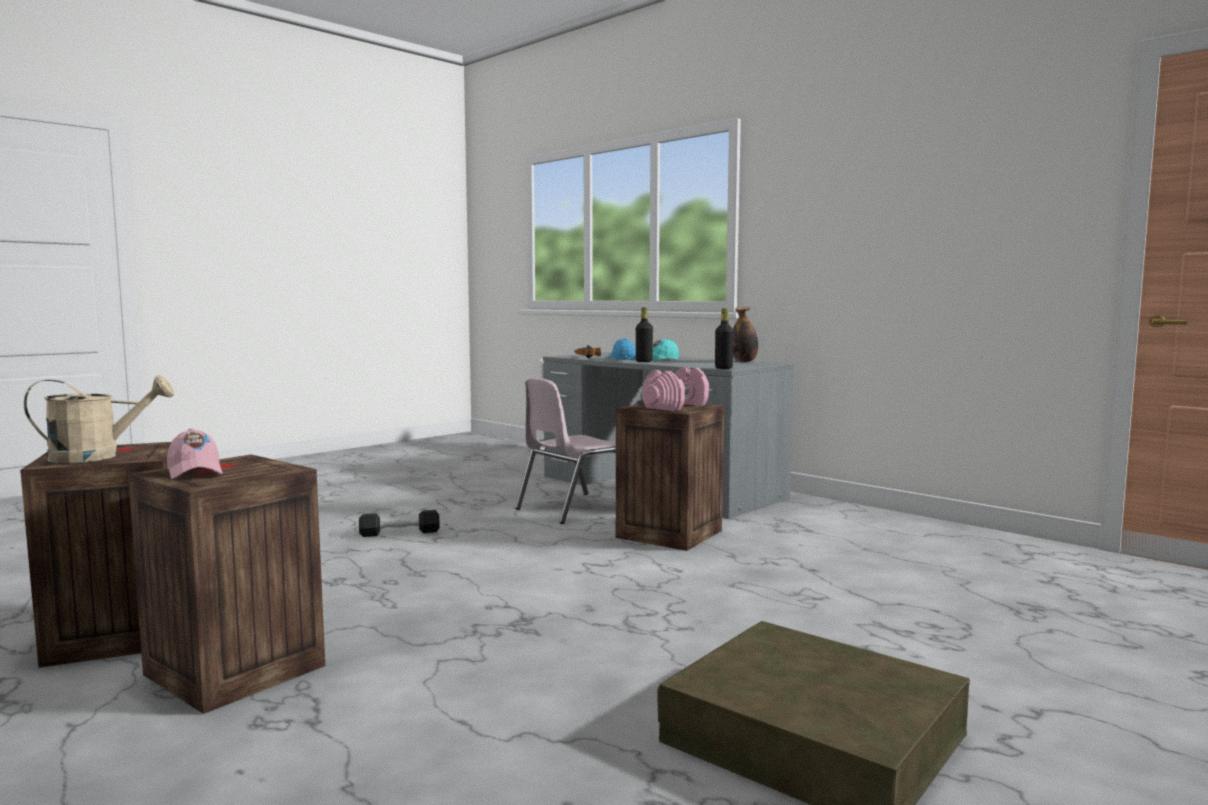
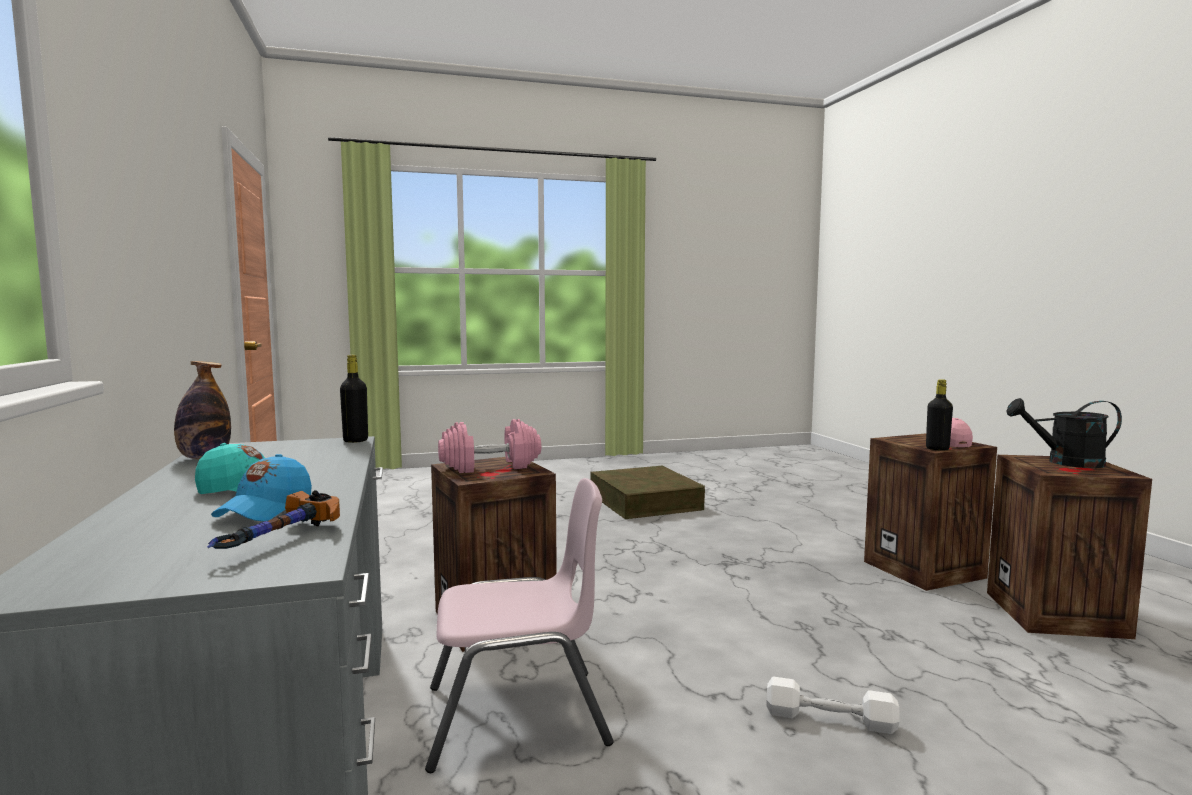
camera: 150 degrees left, 0 degrees up
beige watering can [24,375,174,463] -> black watering can [1006,398,1122,468]
black dumbbell [359,510,439,537] -> white dumbbell [767,676,900,734]
black bottle [636,307,653,362] -> black bottle moved to [926,379,953,451]

